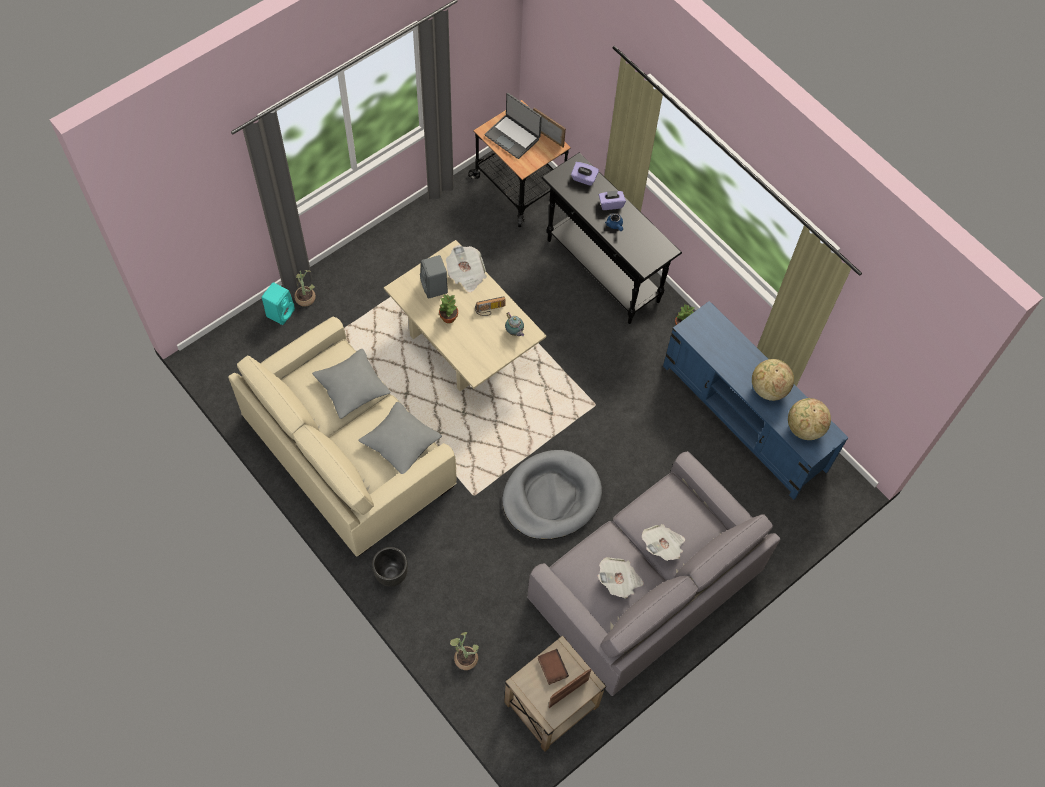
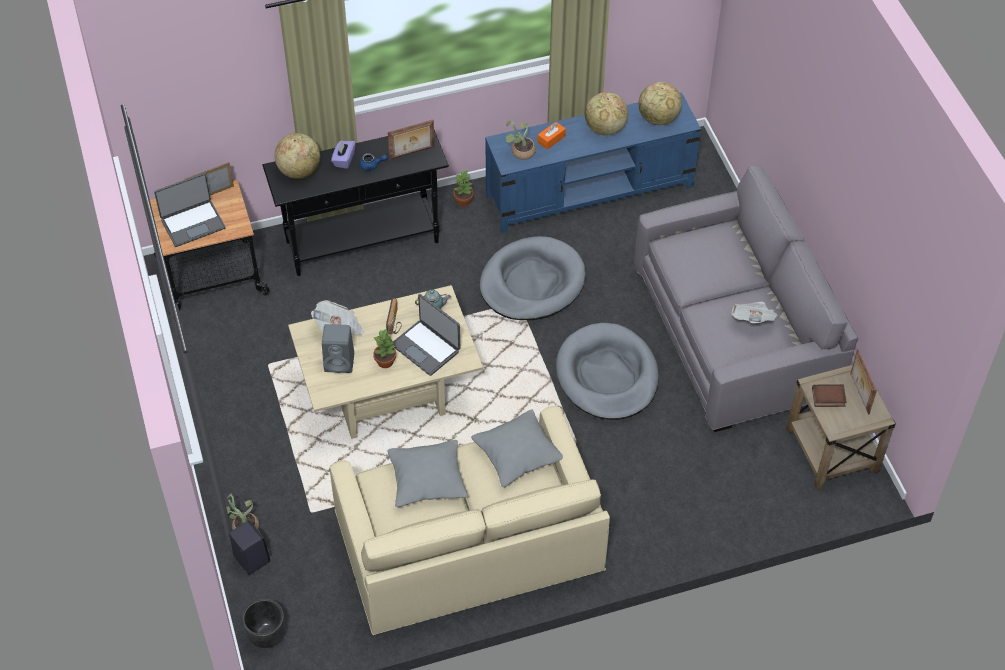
camera: 65 degrees left, 10 degrees down
turquoise speaker [262,282,295,325] -> black speaker [229,520,270,575]
black planter [372,547,408,587] -> black planter moved to [242,599,285,648]
potted plant [450,632,479,670] -> potted plant moved to [505,121,536,160]
purple tissue box [571,162,599,186] -> globe [274,133,320,179]
newspaper [642,524,685,561] -> none
none -> picture frame [388,120,435,159]
none -> laptop [392,294,460,376]
none -> grey dog bed [480,236,586,320]
none -> orange tissue box [537,122,566,150]

